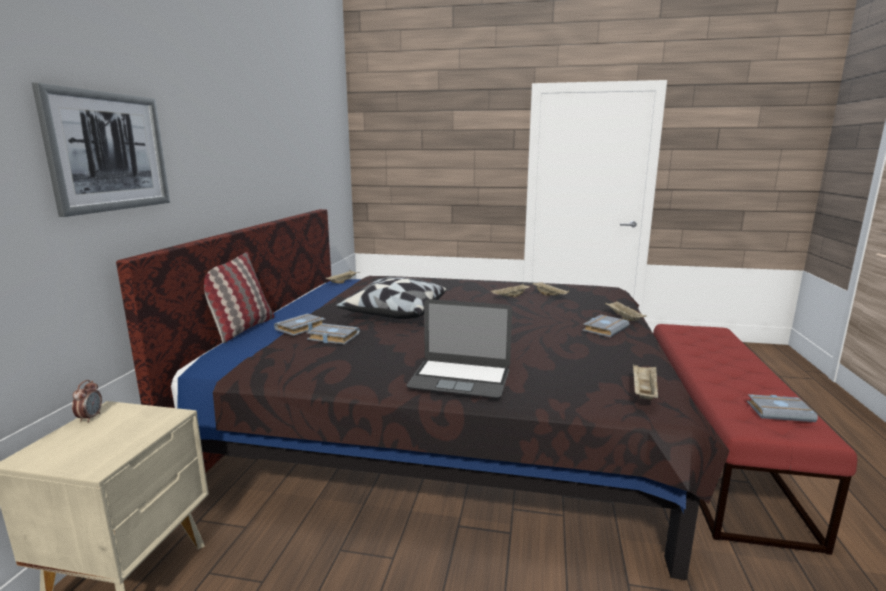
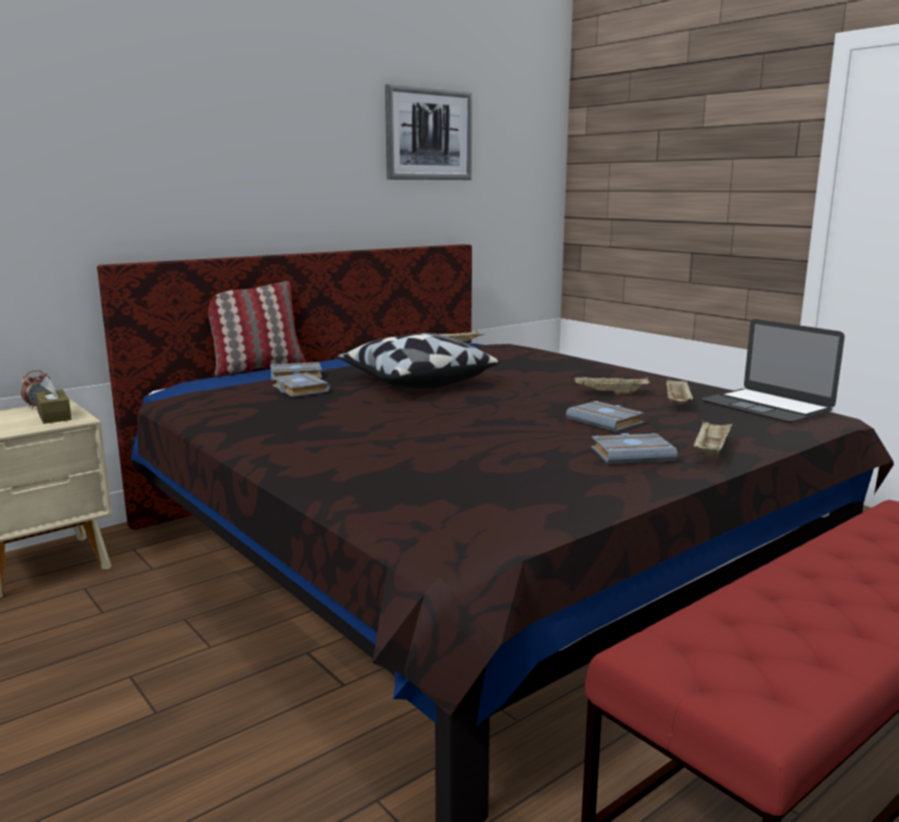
camera: 40 degrees right, 0 degrees up
picture [32,83,170,217] -> picture moved to [385,84,472,180]
laptop [406,299,512,398] -> laptop moved to [701,319,845,423]
beige tray [633,364,658,400] -> none
grey book [747,394,818,422] -> grey book moved to [566,401,644,432]
none -> brown tissue box [35,376,72,424]

